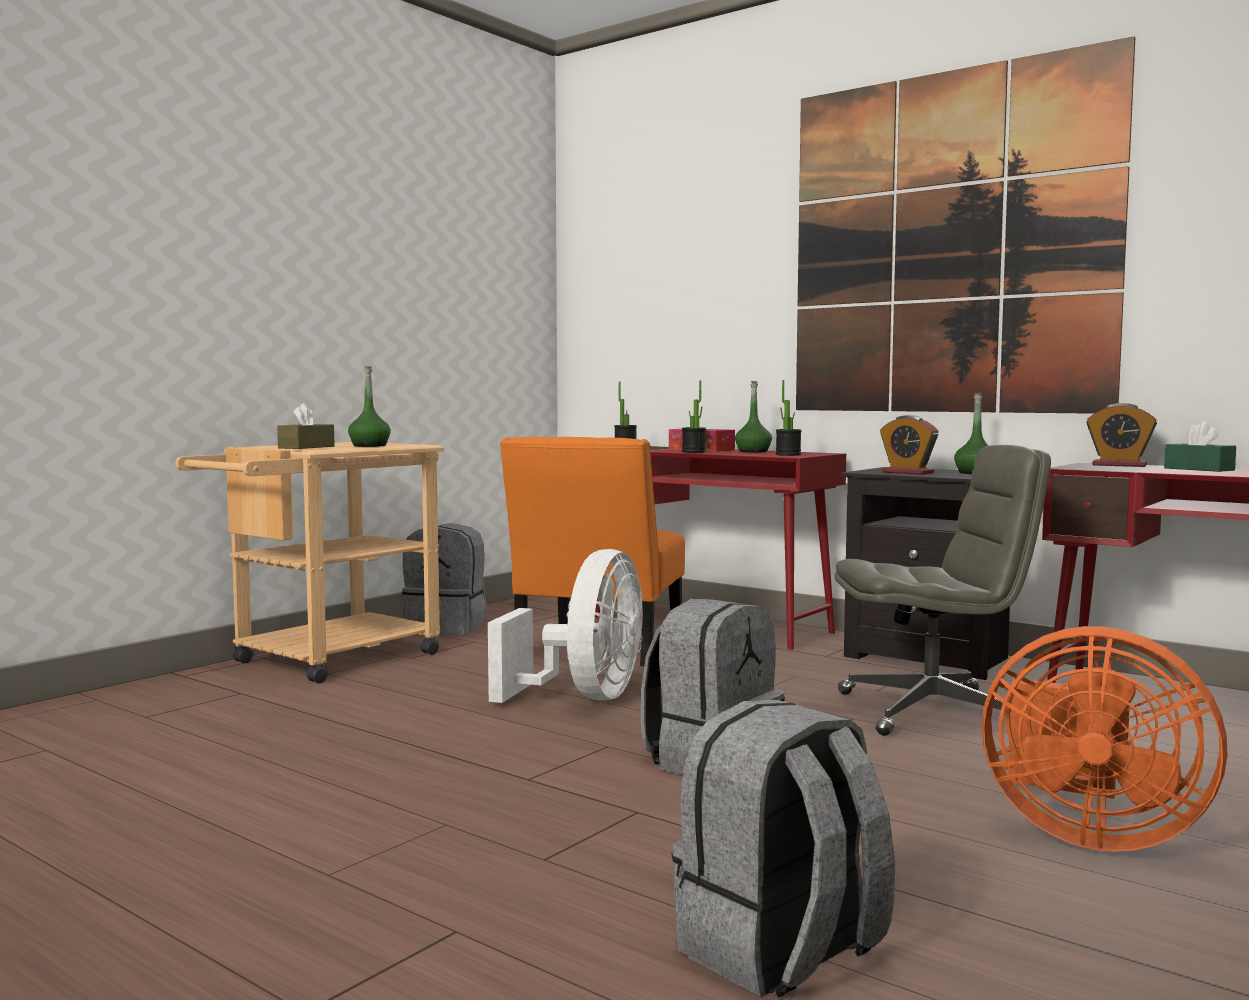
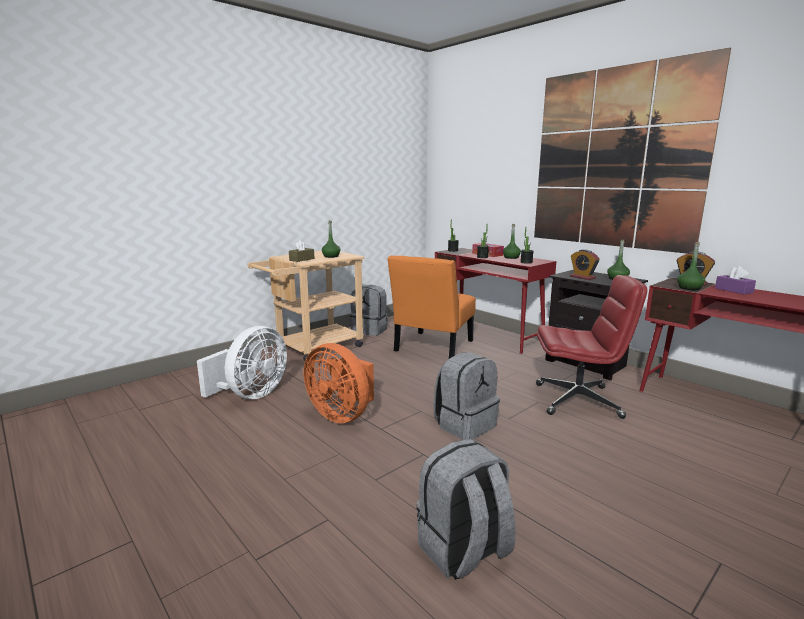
camera: 10 degrees right, 10 degrees up
white fan [488,549,643,703] -> white fan moved to [197,326,287,399]
grey office chair [835,445,1051,736] -> red office chair [536,275,647,419]
orange fan [982,626,1227,852] -> orange fan moved to [304,343,374,423]
green tissue box [1164,421,1236,472] -> purple tissue box [715,266,756,294]
none -> green bottle [677,242,705,290]

